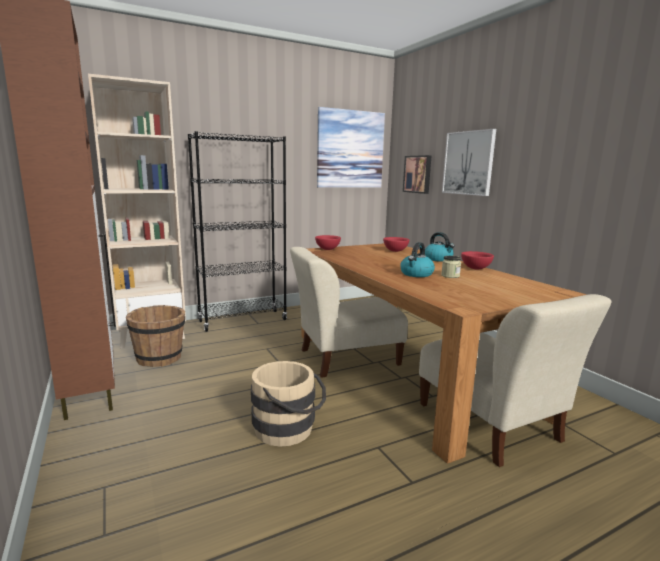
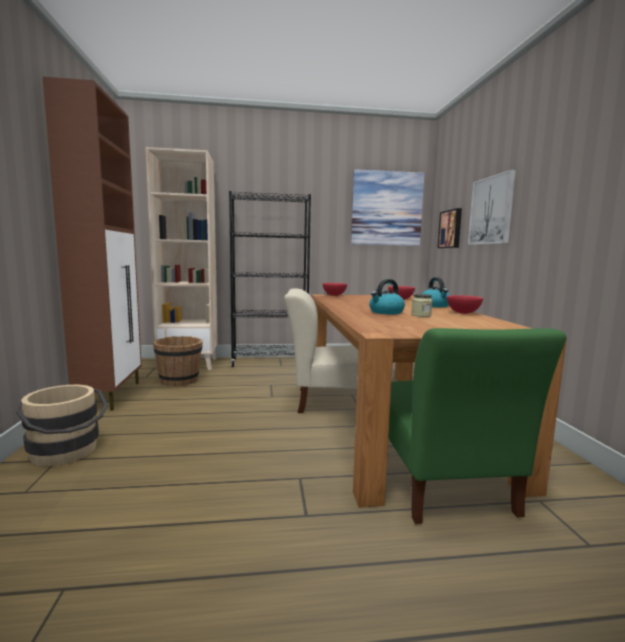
camera: 20 degrees right, 5 degrees down
beige bucket [251,361,326,447] -> beige bucket moved to [16,385,108,466]
beige chair [419,294,611,467] -> green chair [388,328,566,524]

